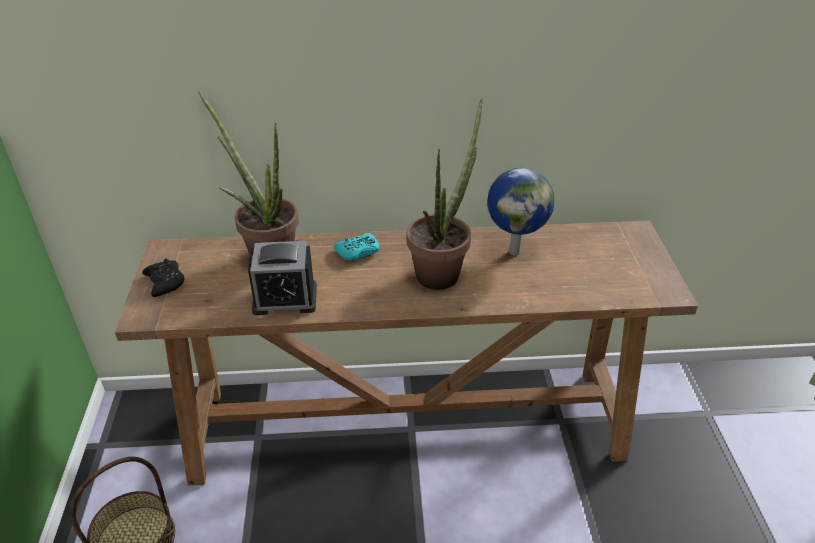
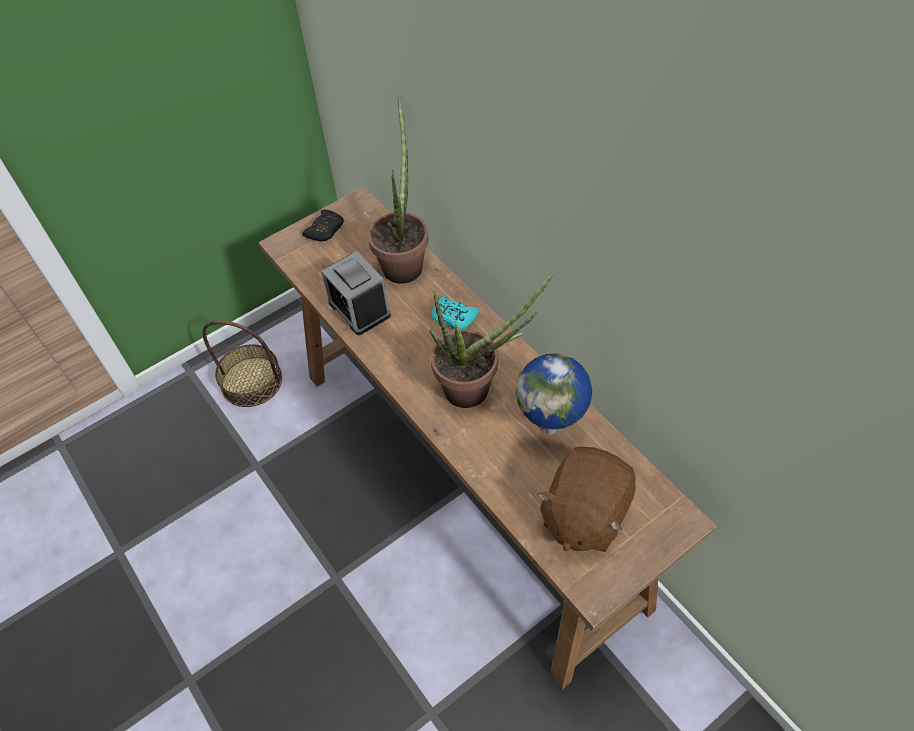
camera: 60 degrees right, 15 degrees up
none -> brown plush toy [537,447,636,552]

